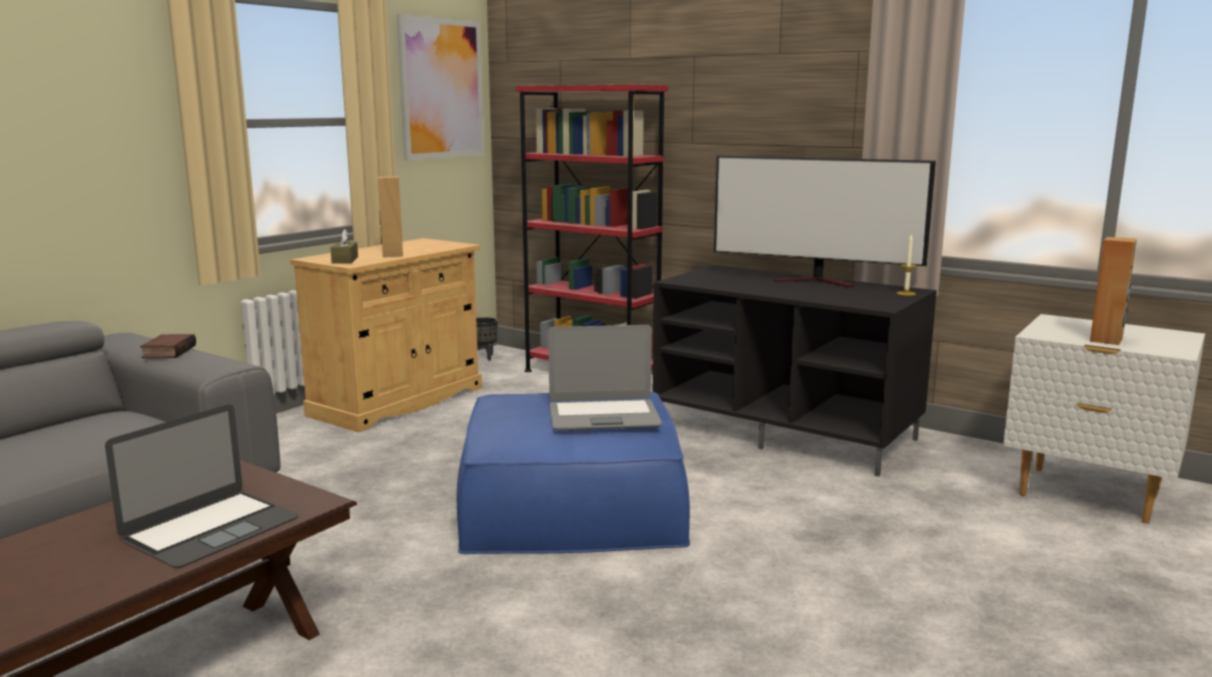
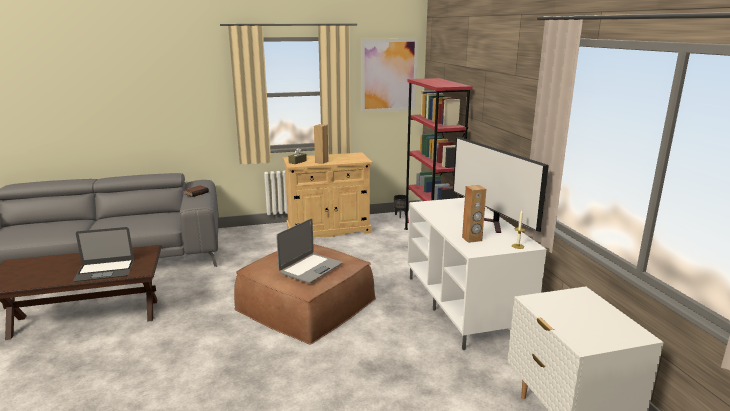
camera: 40 degrees right, 5 degrees up
blue ottoman [457,392,690,554] -> brown ottoman [234,244,376,344]
laptop [548,325,662,430] -> laptop turned 90 degrees counterclockwise [276,219,343,283]
black tv stand [653,265,937,476] -> white tv stand [407,198,547,350]
brown speaker [1090,237,1137,345] -> brown speaker moved to [462,185,486,243]

